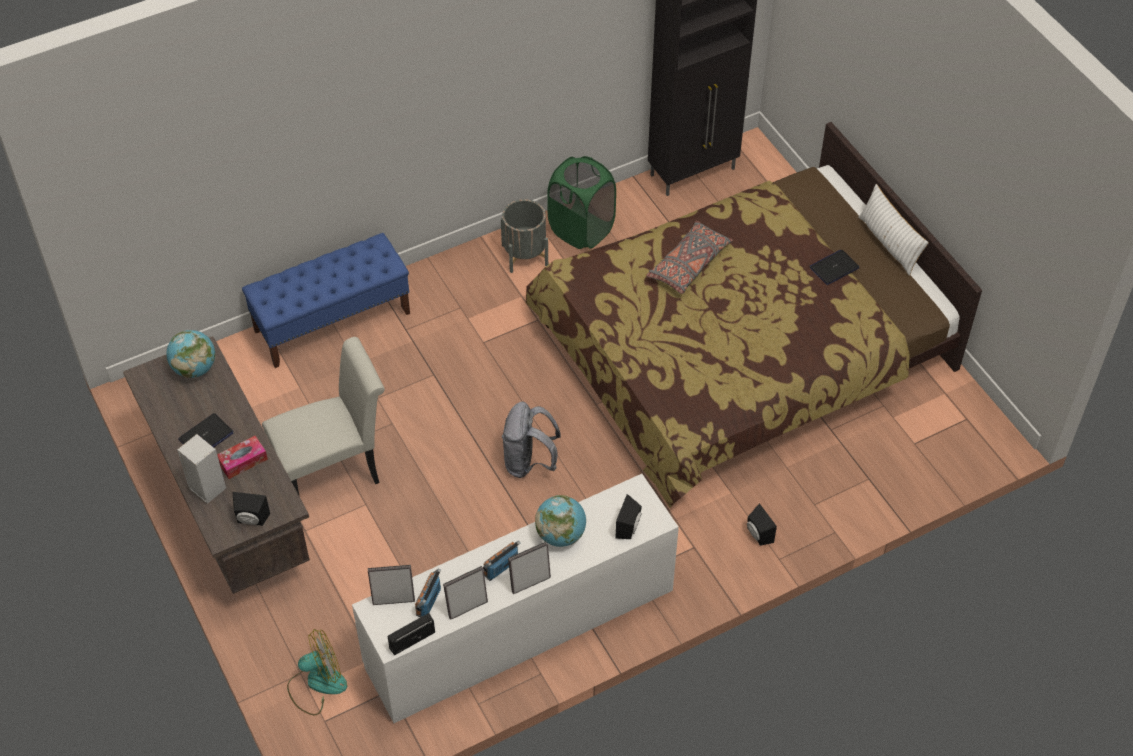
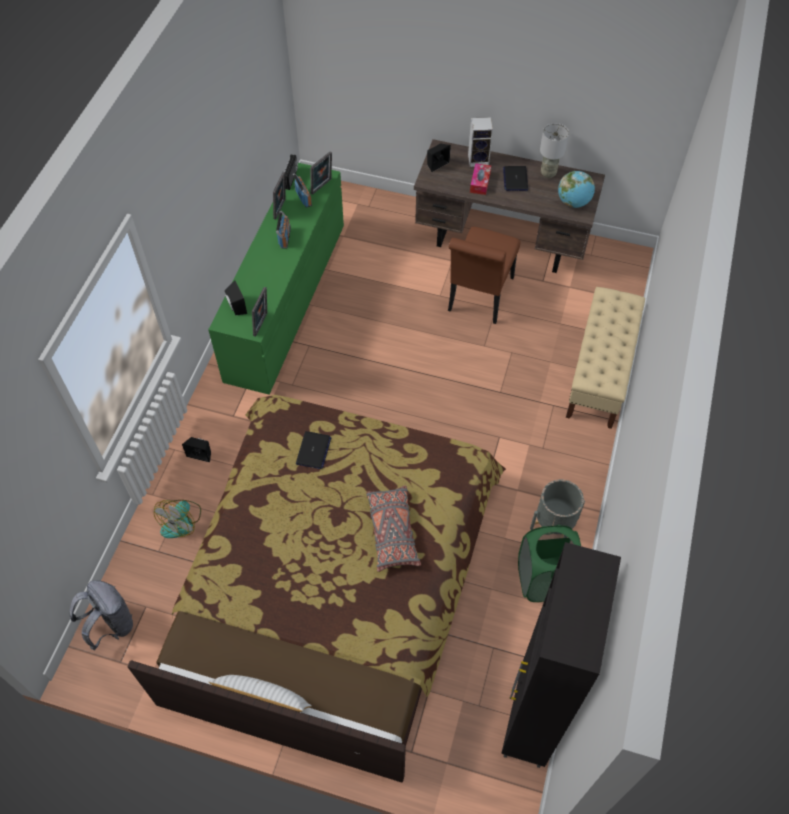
camera: 135 degrees right, 5 degrees up
blue bench [242,233,410,368] -> beige bench [566,287,645,429]
white chair [262,337,385,495] -> brown chair [448,227,521,324]
fan [287,629,347,715] -> fan moved to [154,500,201,538]
white dresser [352,474,679,723] -> green dresser [208,163,344,395]
grey backpack [502,402,561,478] -> grey backpack moved to [69,580,133,650]
picture frame [508,542,551,594] -> picture frame moved to [252,287,267,337]
globe [535,495,586,547] -> none
laptop [810,250,860,285] -> laptop moved to [296,431,331,469]
none -> grey table lamp [540,123,569,178]

